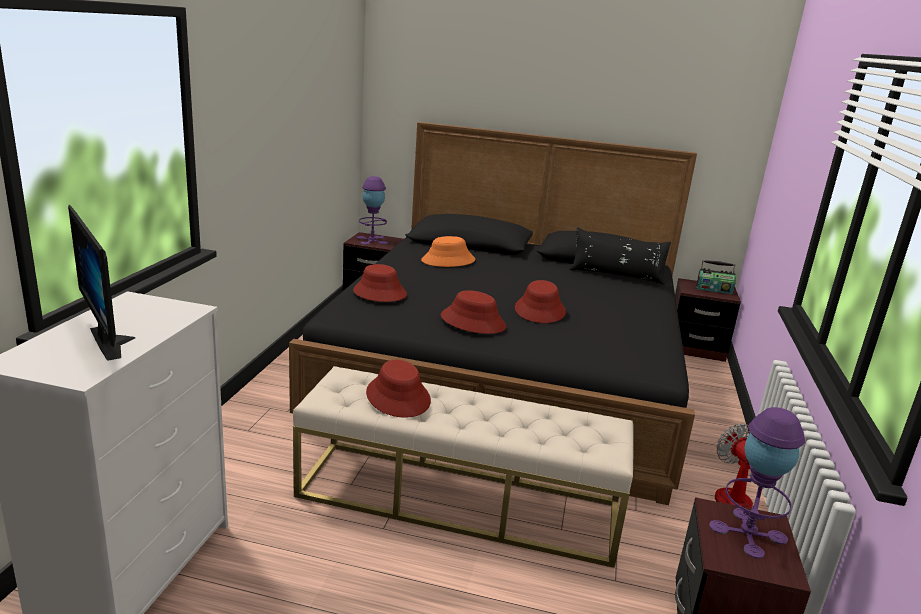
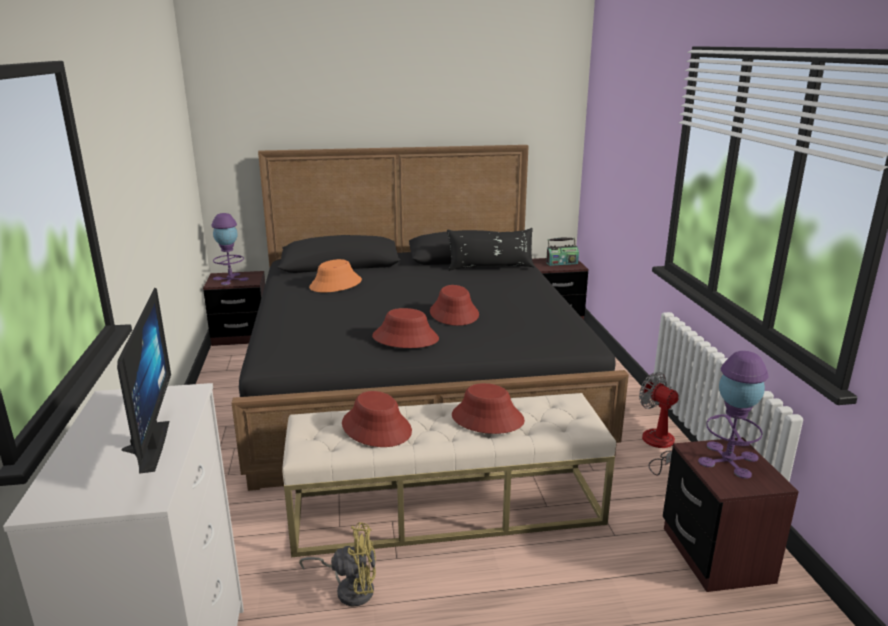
camera: 20 degrees left, 0 degrees up
monitor [68,205,135,361] -> monitor turned 135 degrees counterclockwise [117,288,171,474]
red hat [353,264,407,302] -> red hat moved to [452,383,525,434]
none -> yellow fan [299,522,376,607]

